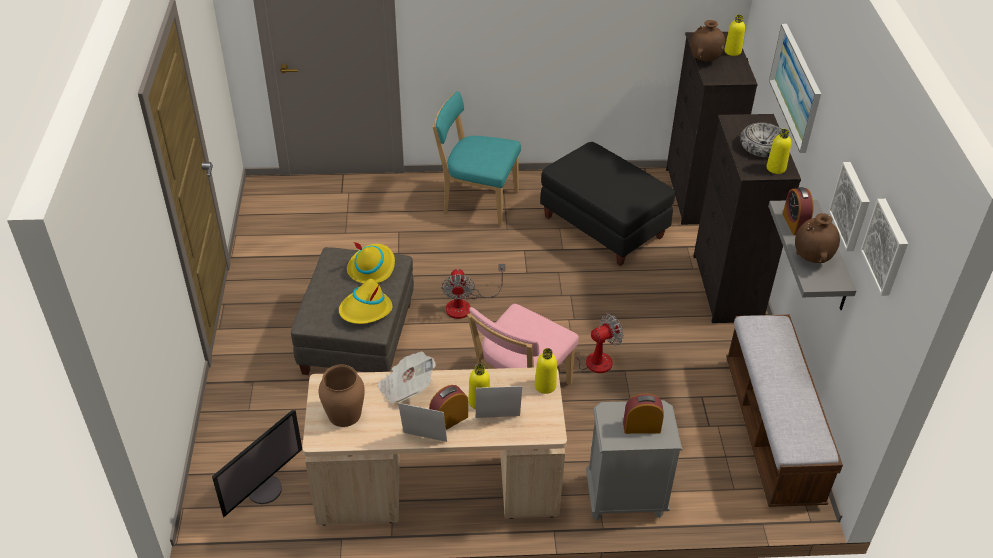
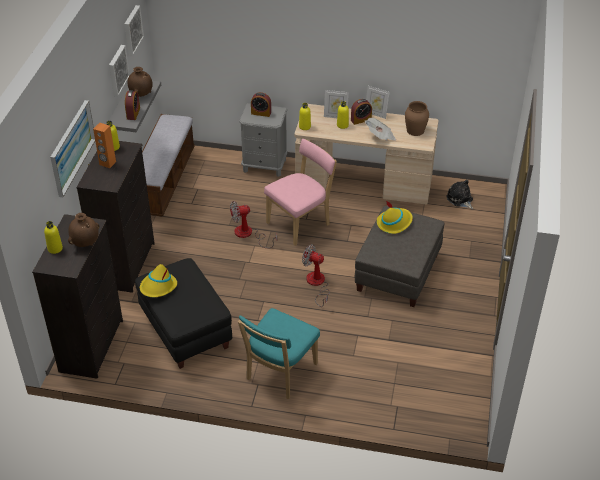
camera: 165 degrees left, 0 degrees up
monitor [212,410,302,518] -> plush toy [446,179,473,209]
yellow hat [347,242,395,284] -> yellow hat moved to [140,264,177,297]
turquoise chair [433,91,521,227] -> turquoise chair turned 90 degrees clockwise [238,308,320,399]
fan [442,264,505,319] -> fan turned 75 degrees counterclockwise [302,244,330,307]
bowl [740,123,782,157] -> orange speaker [93,123,116,168]

